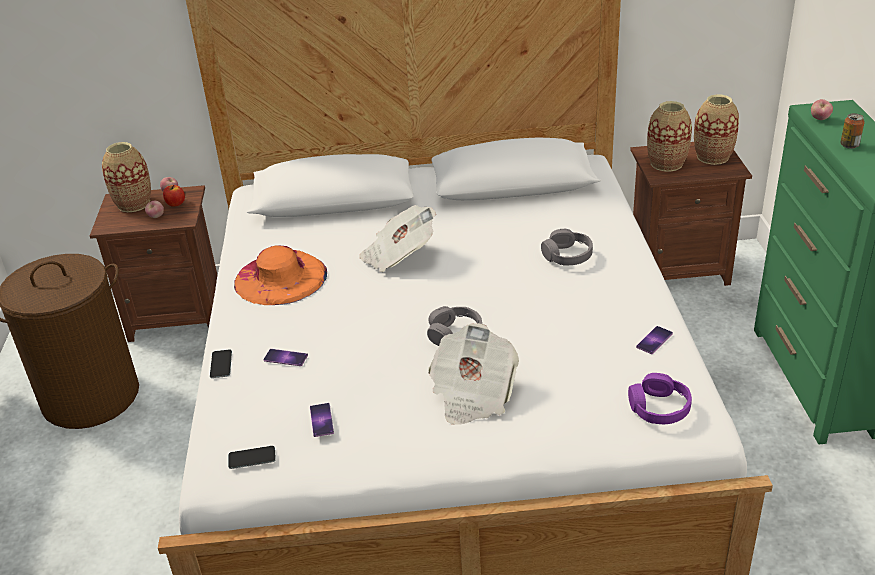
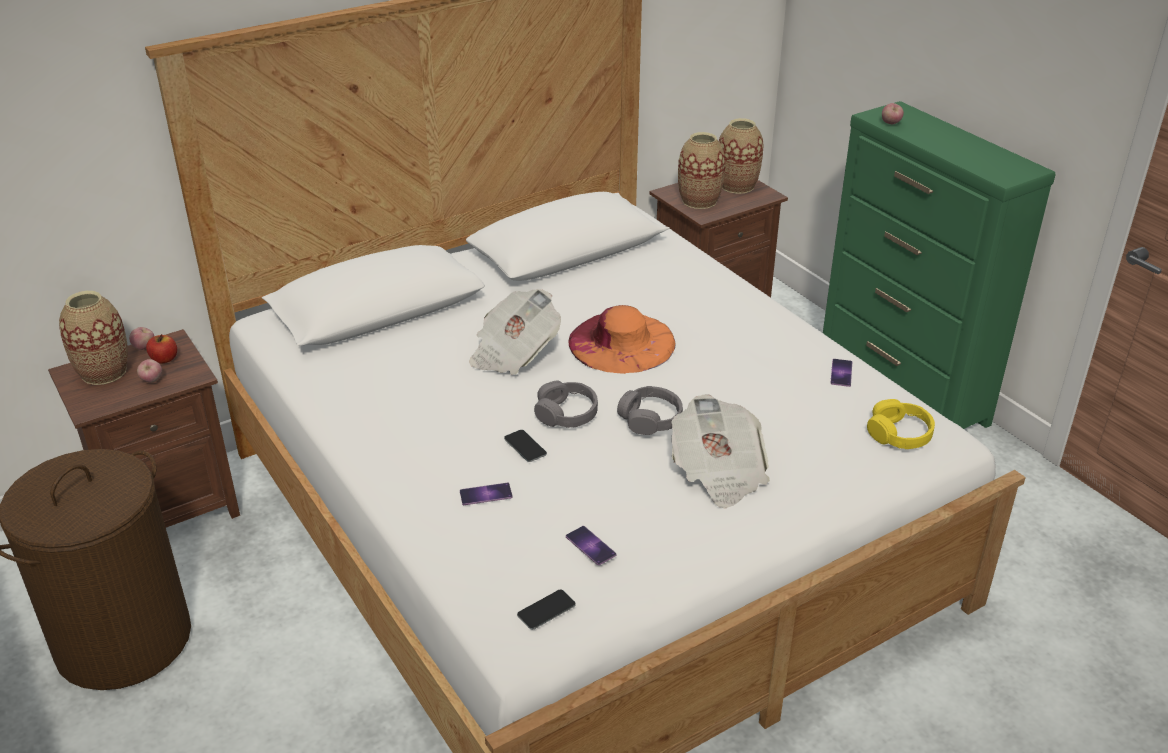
camera: 30 degrees left, 0 degrees up
phone [210,350,232,378] -> phone moved to [504,430,547,462]
orange hat [234,245,327,305] -> orange hat moved to [568,305,675,374]
grey headphones [541,229,593,266] -> grey headphones moved to [534,380,598,428]
purple headphones [628,373,692,424] -> yellow headphones [867,399,935,449]
can [840,113,865,149] -> none

